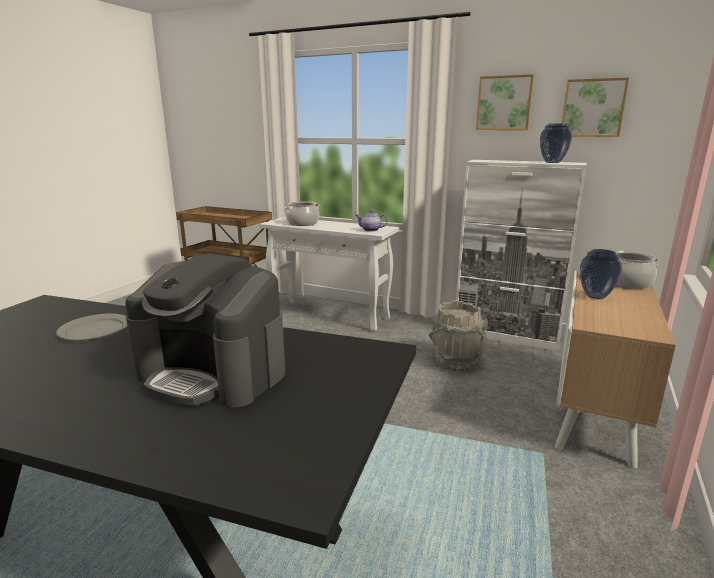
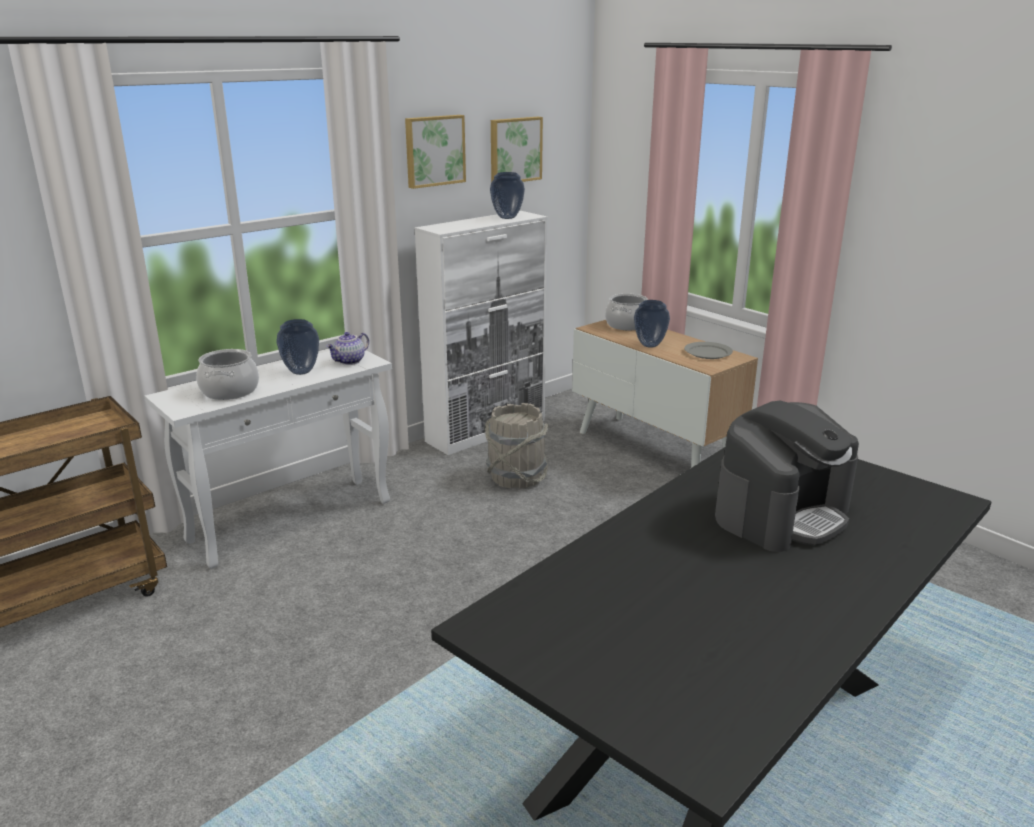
camera: 65 degrees left, 5 degrees up
grey plate [56,314,127,341] -> grey plate moved to [684,342,733,359]
none -> vase [276,319,319,375]

